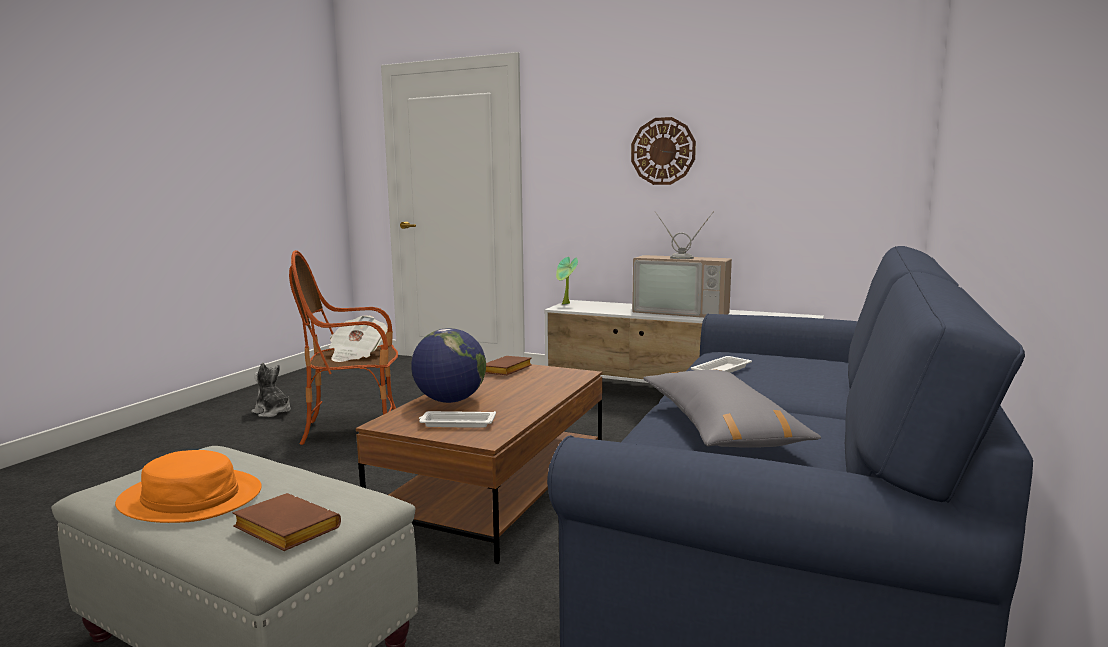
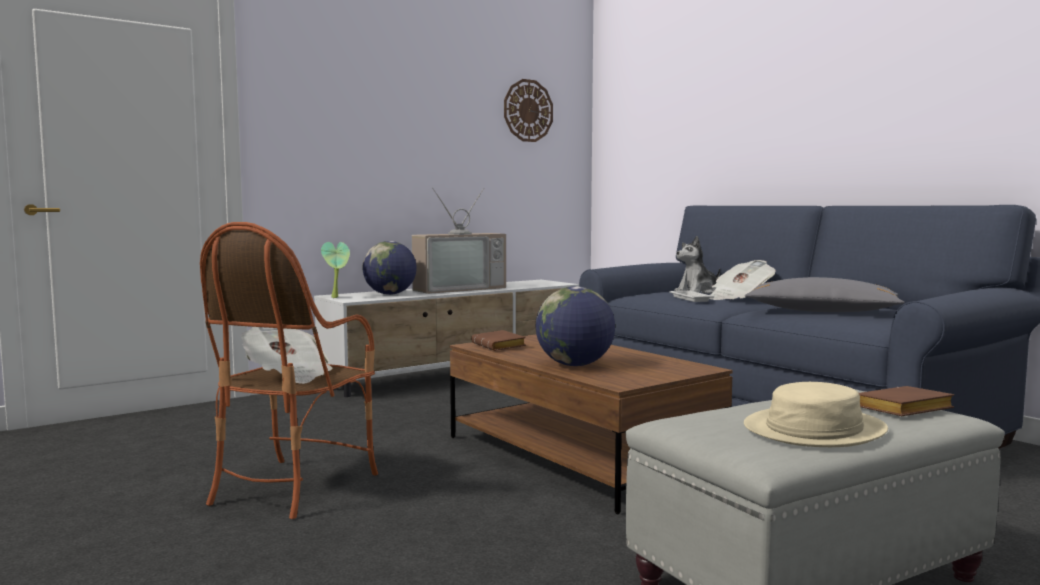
camera: 60 degrees left, 5 degrees down
orange hat [115,450,262,523] -> beige hat [744,382,888,447]
plush toy [252,362,291,417] -> plush toy moved to [674,236,720,294]
white tray [419,411,496,428] -> none
wall clock [631,117,696,185] -> wall clock moved to [504,79,553,142]
none -> globe [362,241,416,295]
none -> newspaper [709,260,776,300]

